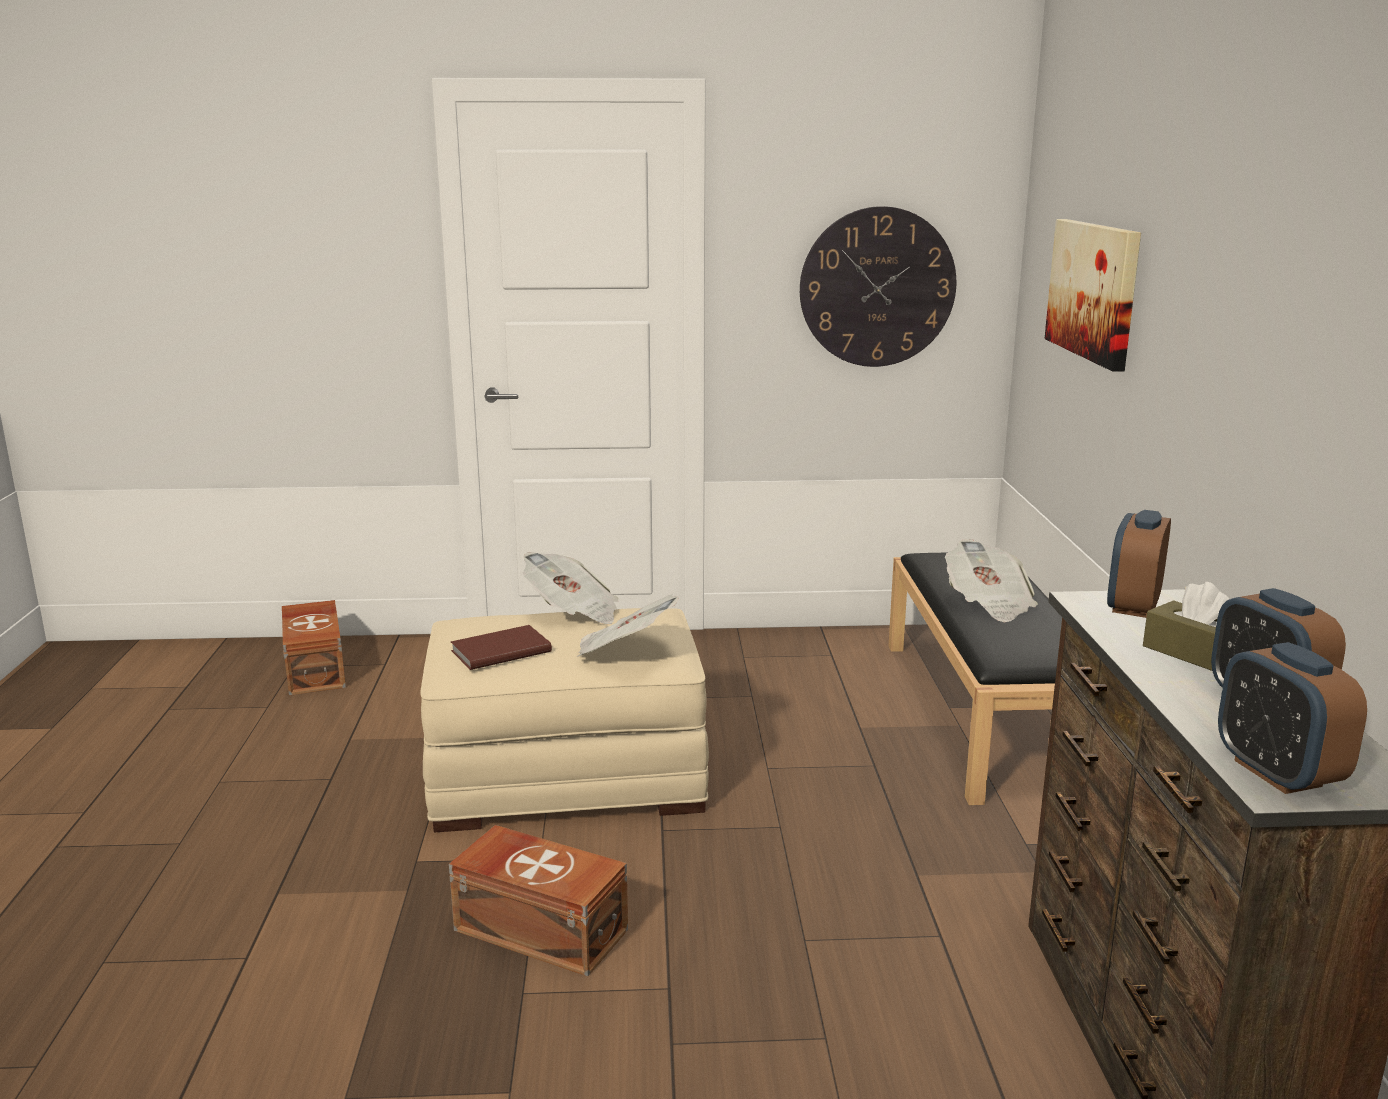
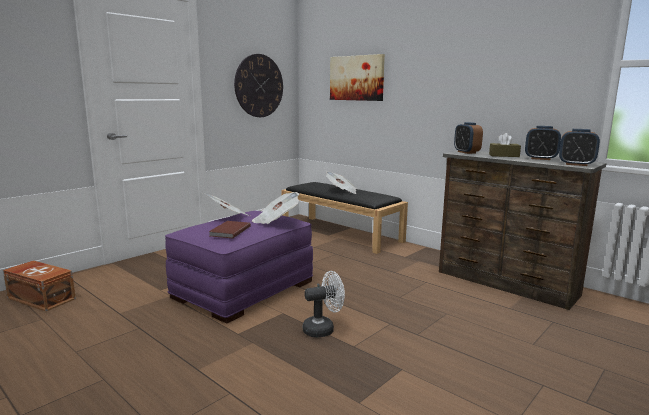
camera: 45 degrees left, 5 degrees down
beige ottoman [420,608,709,833] -> purple ottoman [165,211,313,324]
brown storage box [449,825,628,976] -> white fan [303,271,345,338]

